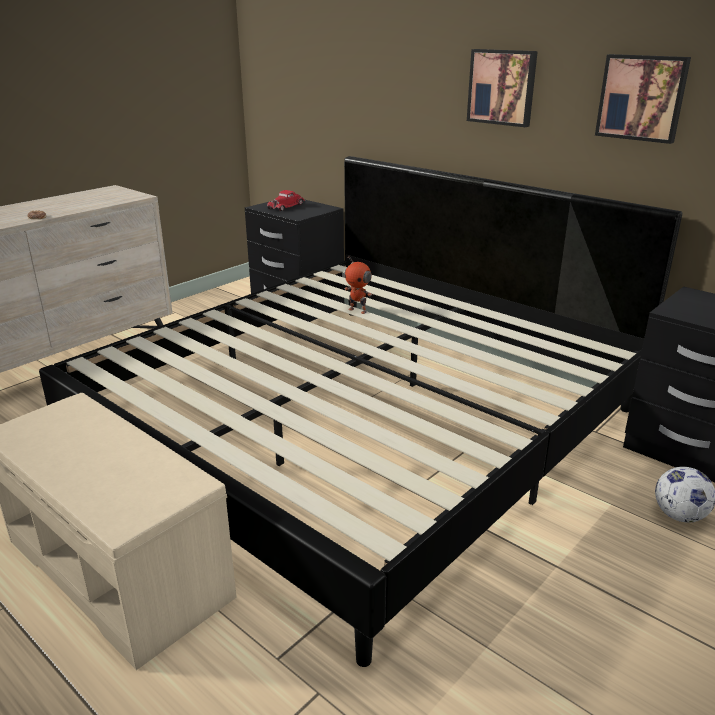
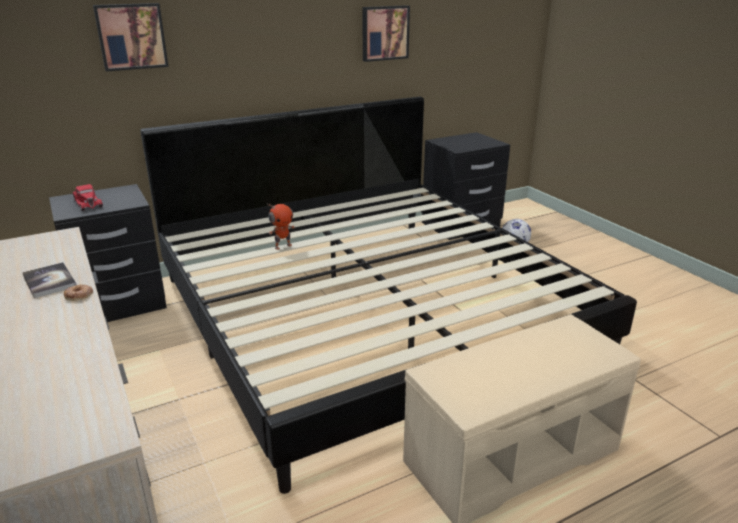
camera: 70 degrees left, 0 degrees up
picture [467,49,538,127] -> picture moved to [93,3,168,71]
none -> book [22,262,76,298]

